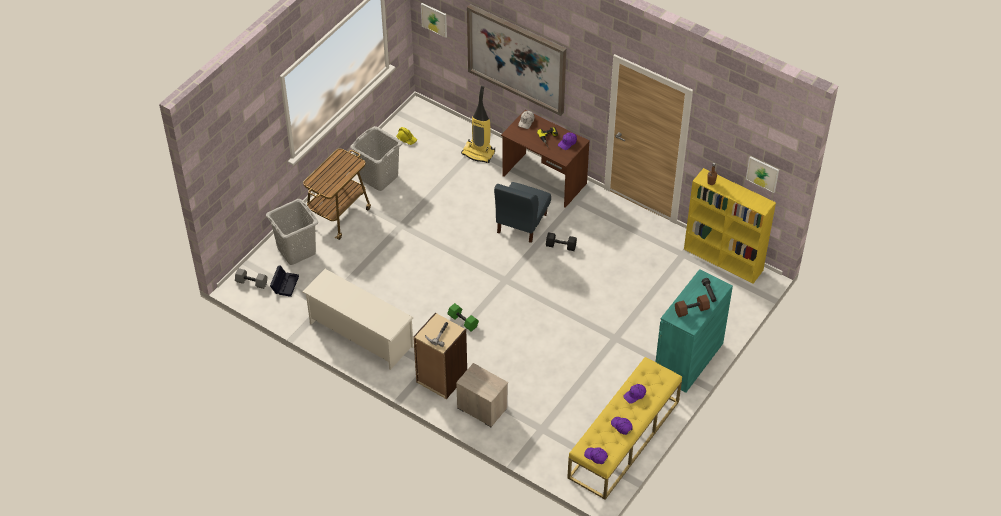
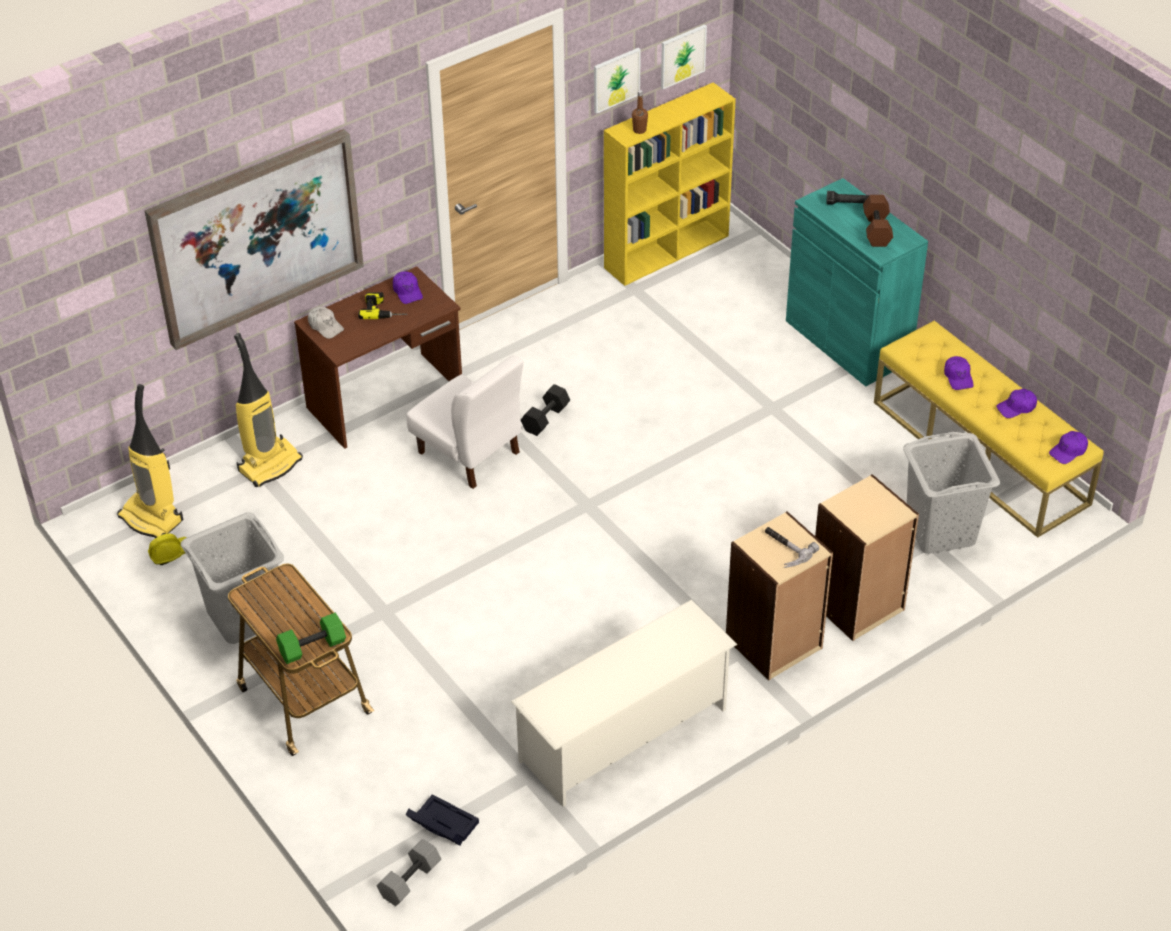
camera: 70 degrees left, 5 degrees down
grey laundry basket [266,199,318,265] -> grey laundry basket moved to [903,432,1000,554]
picture [421,3,447,38] -> picture moved to [594,48,641,114]
green dumbbell [447,303,479,332] -> green dumbbell moved to [276,613,346,664]
nightstand [456,363,508,427] -> beige bookcase [815,474,919,641]
blue chair [494,182,551,243] -> white chair [407,355,523,489]
none -> vacuum cleaner [117,384,184,538]

